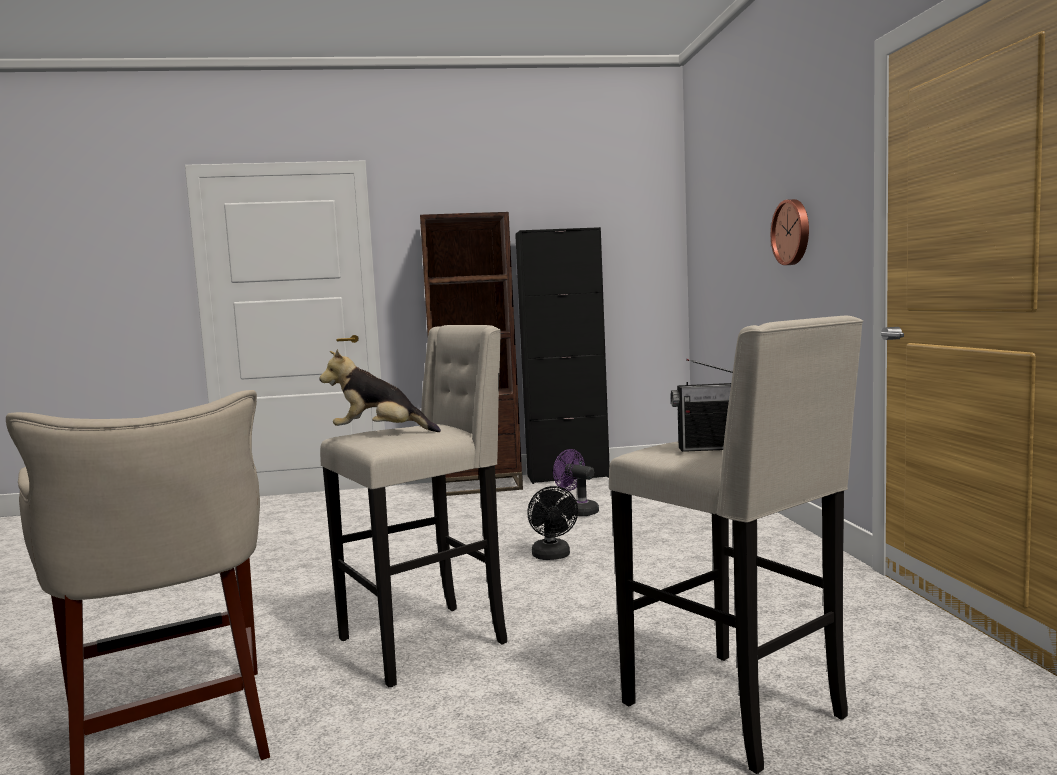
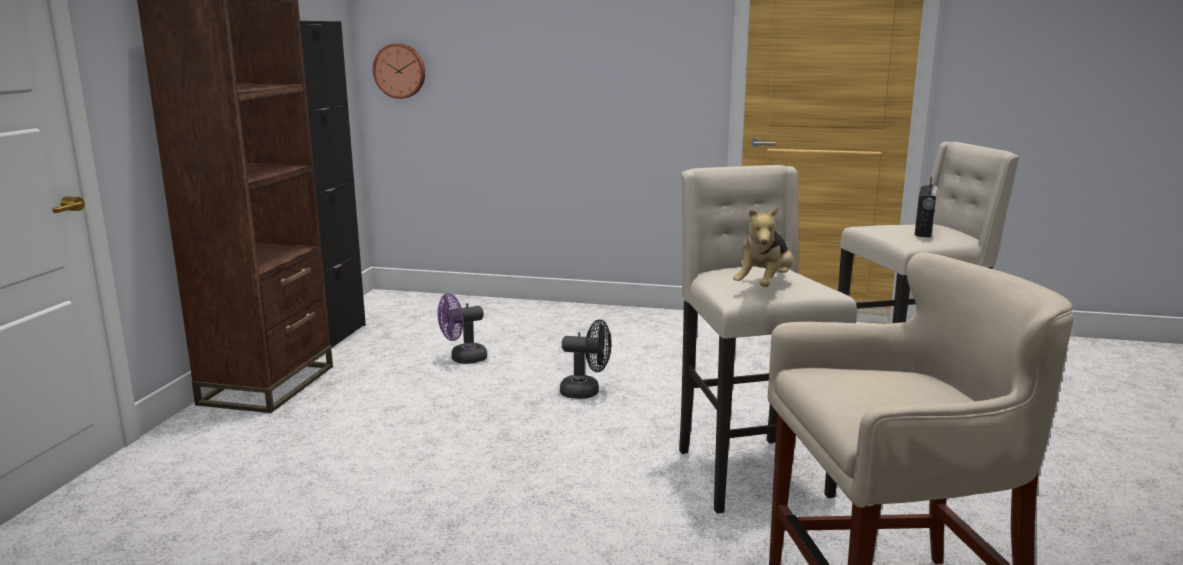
camera: 70 degrees left, 10 degrees up
wall clock [771,199,809,265] -> wall clock moved to [373,43,425,99]

